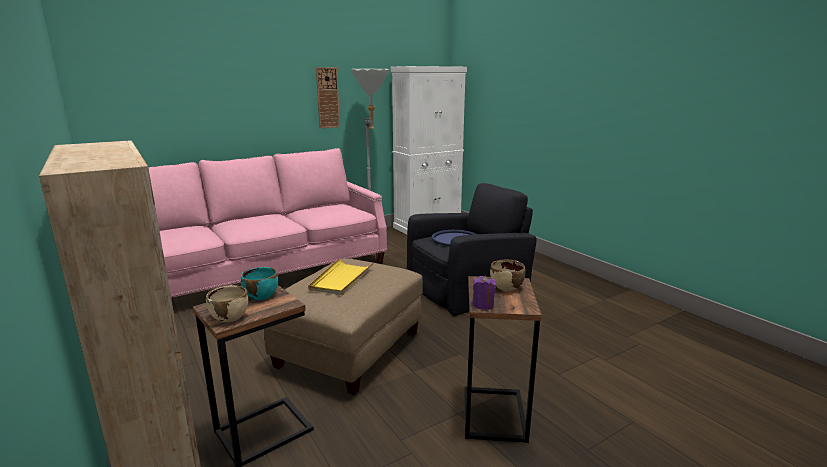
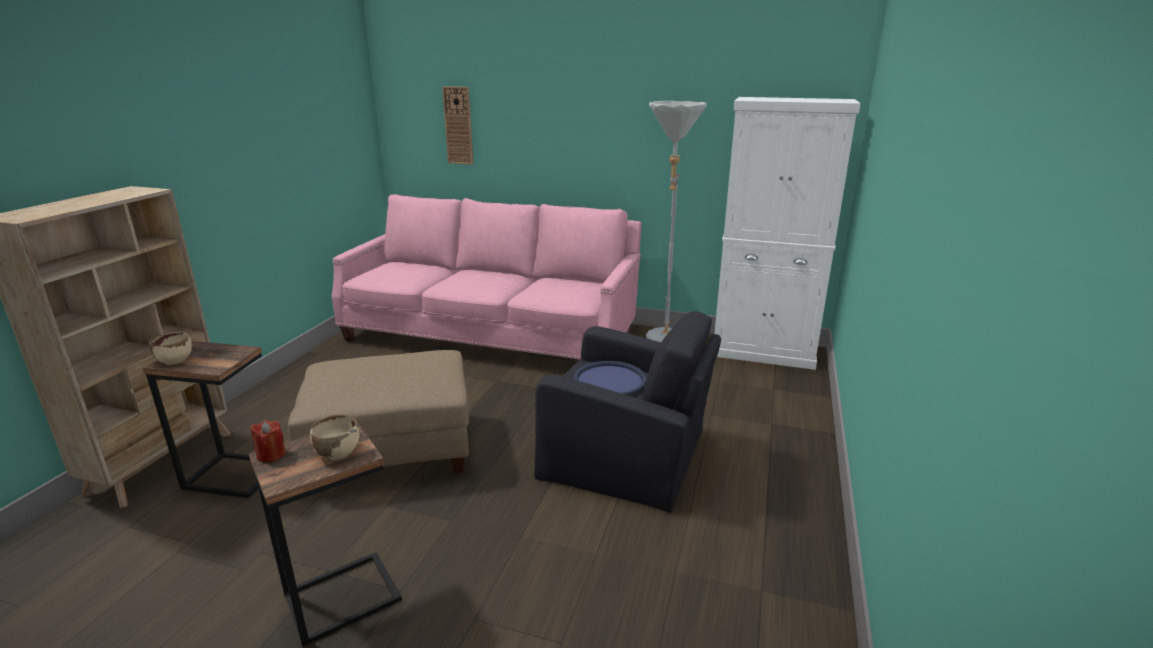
camera: 50 degrees right, 5 degrees up
turquoise bowl [241,267,278,300] -> none
yellow tray [308,258,374,295] -> none
wall clock [316,67,340,128] -> wall clock moved to [442,86,474,165]
purple candle [472,276,496,310] -> red candle [251,420,286,462]

